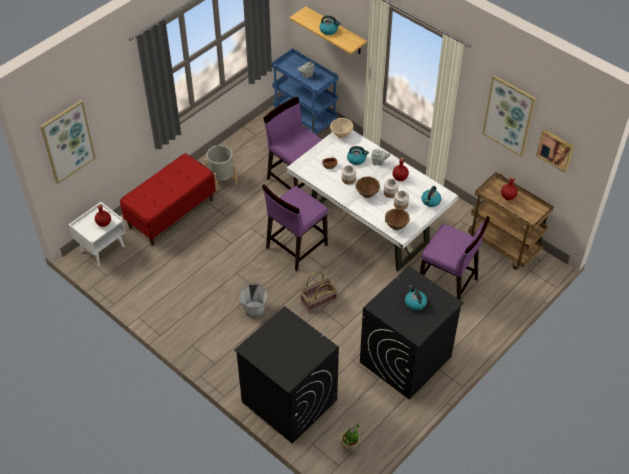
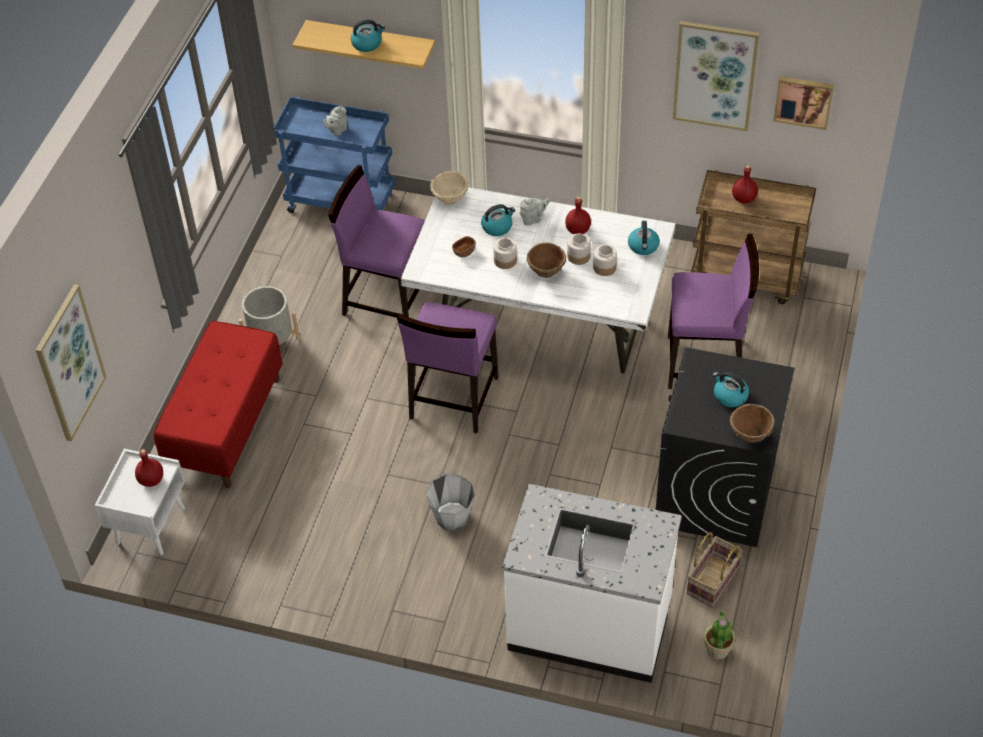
camera: 25 degrees left, 0 degrees up
black washing machine [234,306,339,444] -> white counter [502,484,682,683]
basket [300,271,337,313] -> basket moved to [687,532,743,607]
brown bowl [385,208,410,230] -> brown bowl moved to [730,404,775,443]

